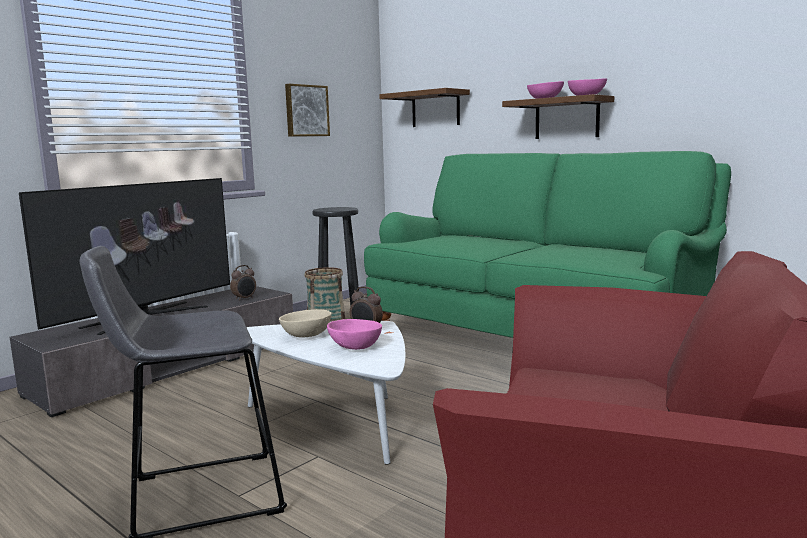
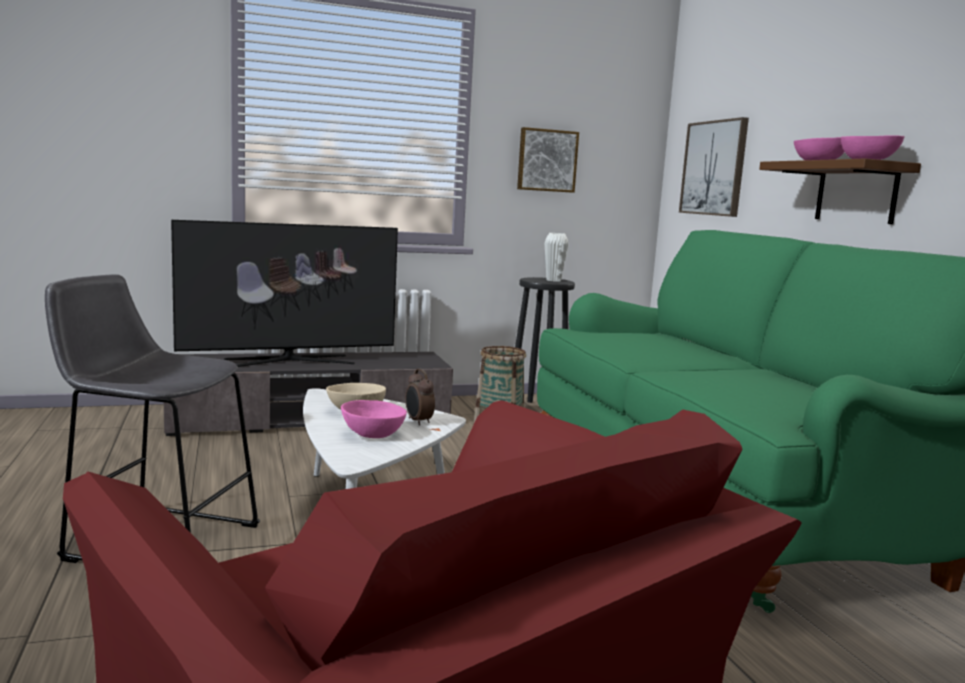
camera: 30 degrees right, 0 degrees up
alarm clock [230,265,256,301] -> none
brown shelf [379,88,470,127] -> picture [679,117,749,217]
none -> white vase [545,233,568,282]

